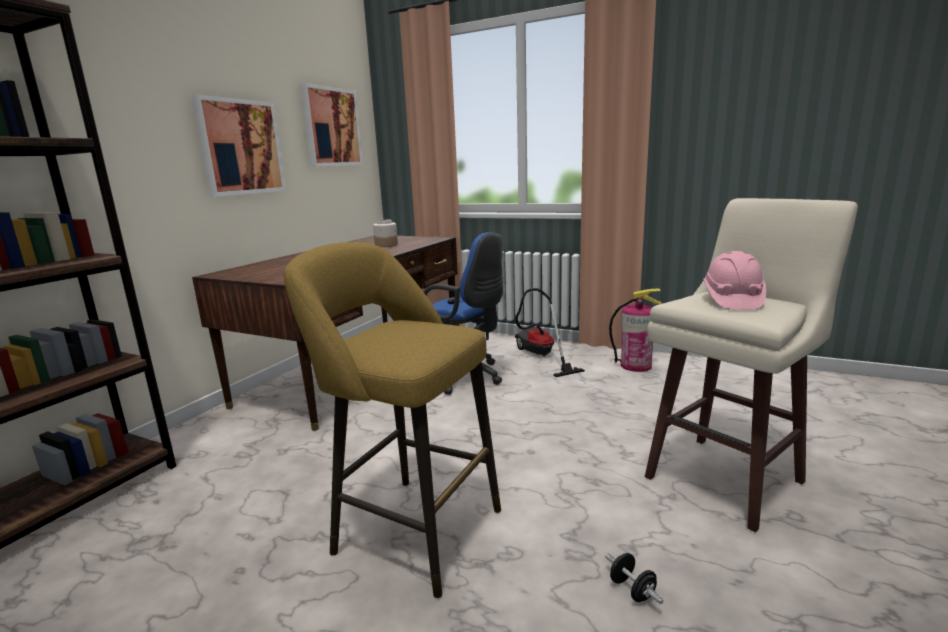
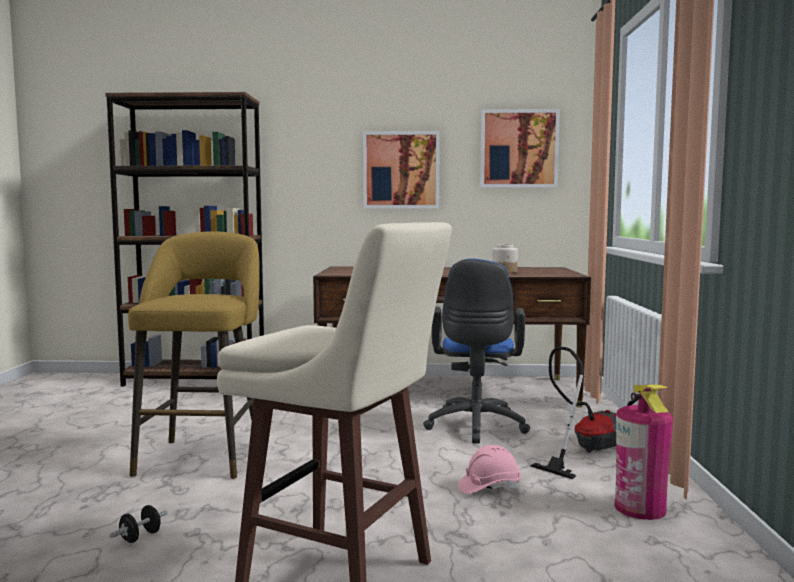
camera: 65 degrees right, 10 degrees down
pink hard hat [703,251,766,310] -> pink hard hat moved to [458,445,521,494]

